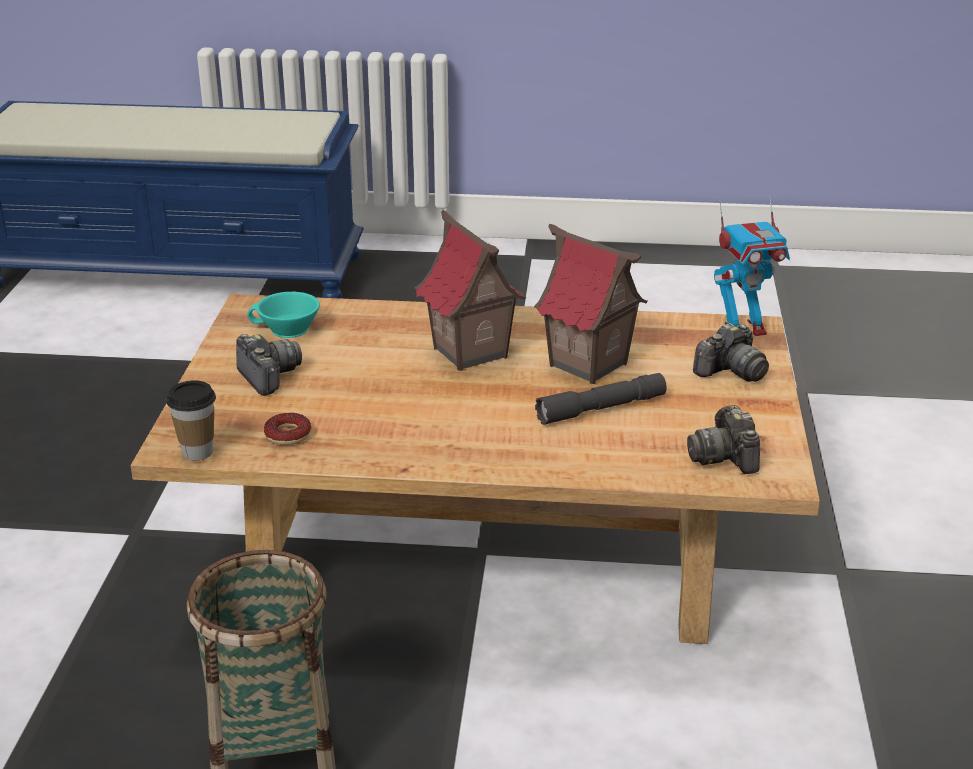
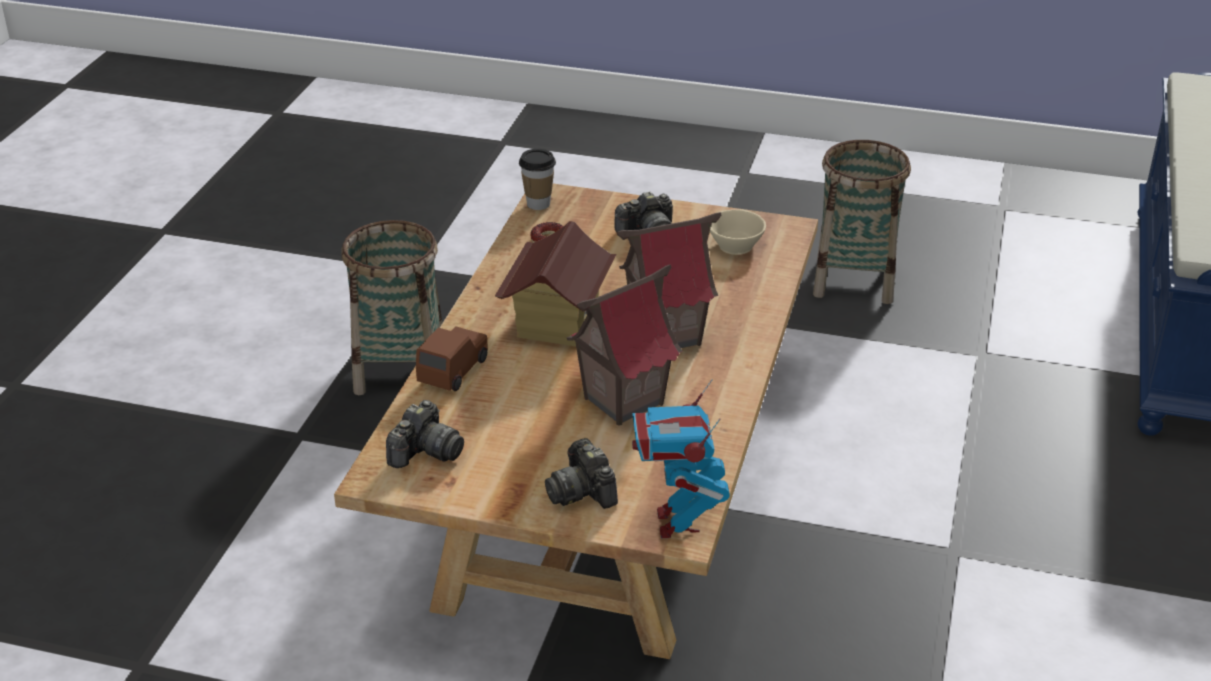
camera: 100 degrees right, 5 degrees up
turquoise cup [247,292,320,338] -> beige cup [710,209,766,255]
grey flashlight [535,373,667,425] -> none
camera [687,405,760,474] -> camera turned 120 degrees clockwise [386,400,464,468]
none -> brown toy car [416,326,488,391]
none -> toy house [495,221,617,346]
none -> basket [813,140,911,304]

